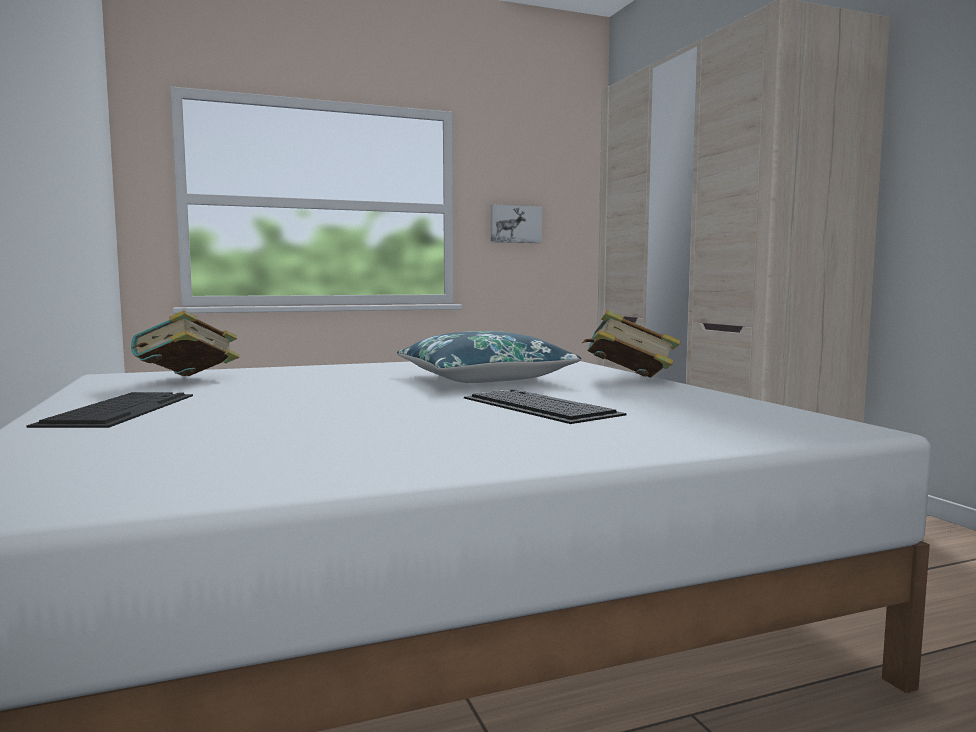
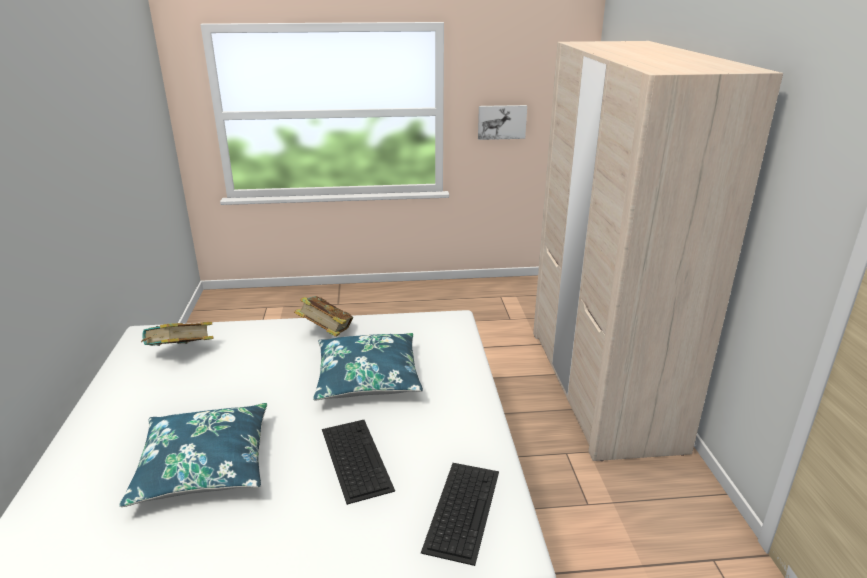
camera: 15 degrees right, 20 degrees up
keyboard [27,392,193,428] -> keyboard moved to [421,463,499,566]
book [582,310,681,378] -> book moved to [294,296,353,337]
none -> blue pillow [119,403,267,507]

